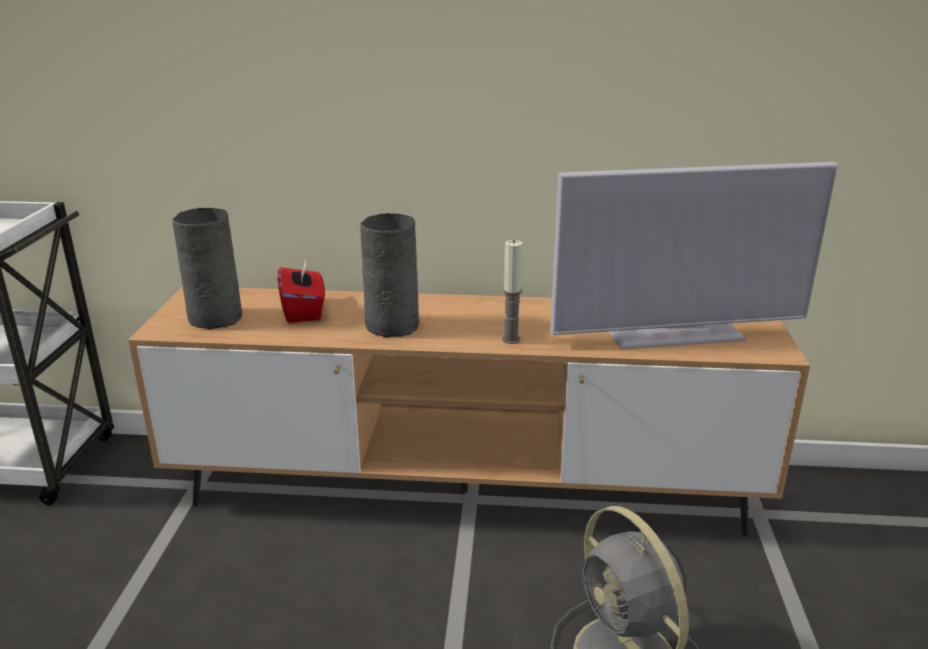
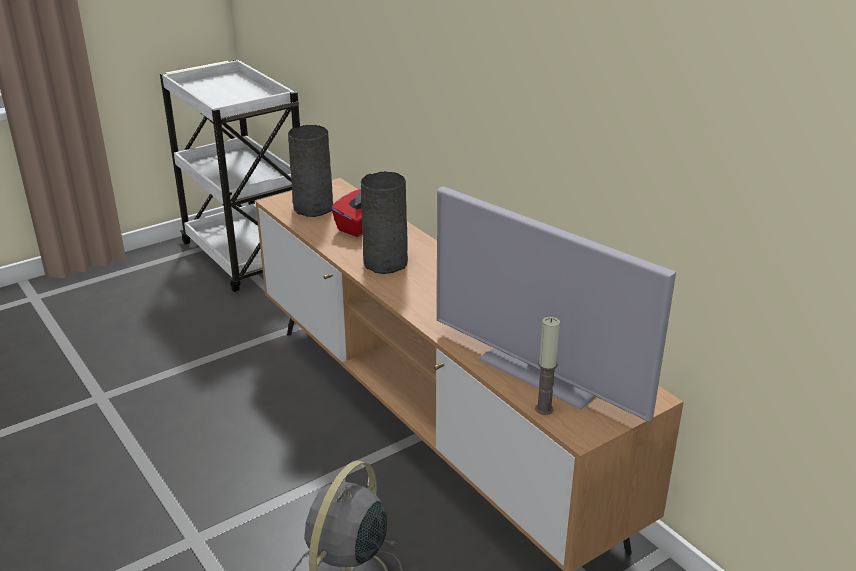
camera: 50 degrees right, 5 degrees up
candle [502,240,523,344] -> candle moved to [535,317,560,415]

